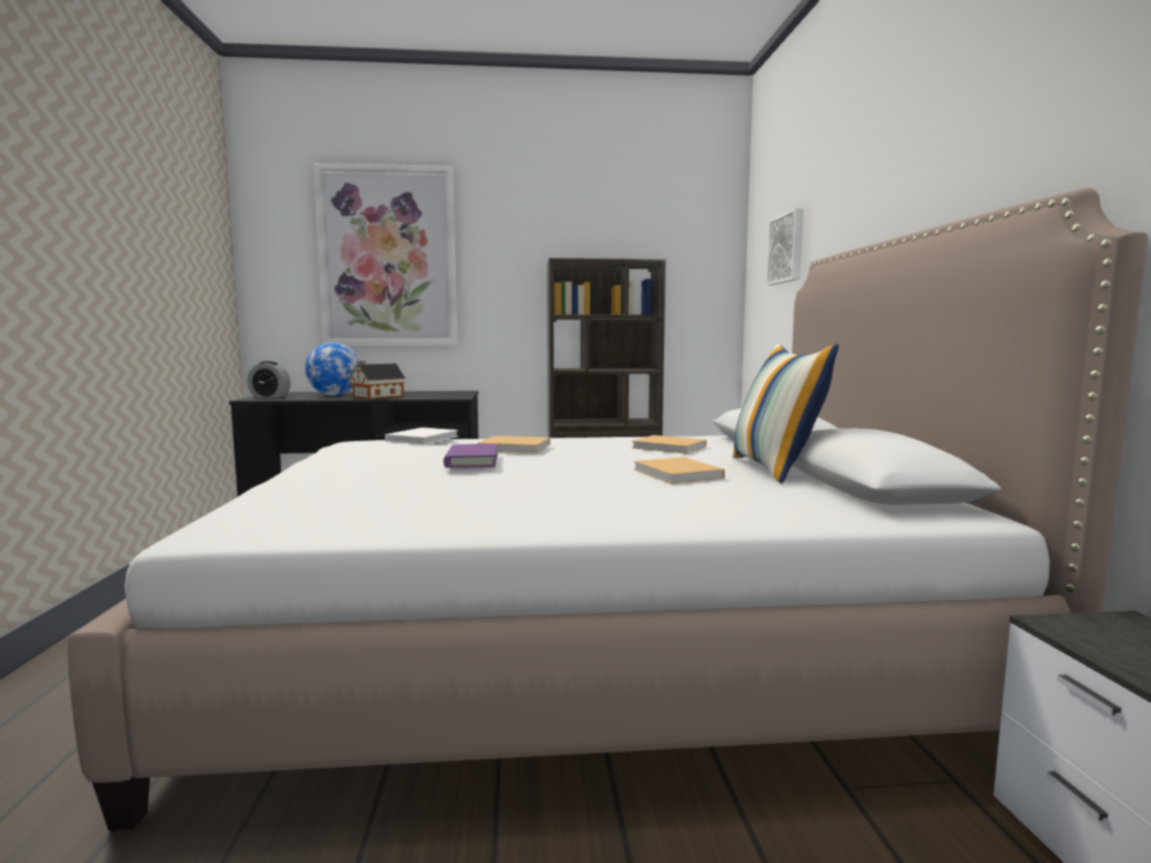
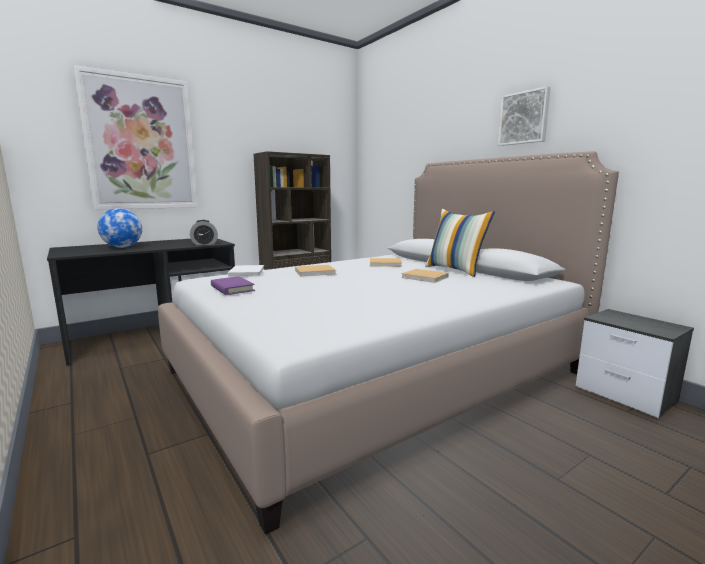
camera: 30 degrees left, 5 degrees up
alarm clock [247,361,291,398] -> alarm clock moved to [190,220,218,245]
toy house [349,361,405,399] -> none
purple book [443,444,498,468] -> purple book moved to [211,276,255,295]
picture [766,208,804,285] -> picture moved to [498,86,551,146]

